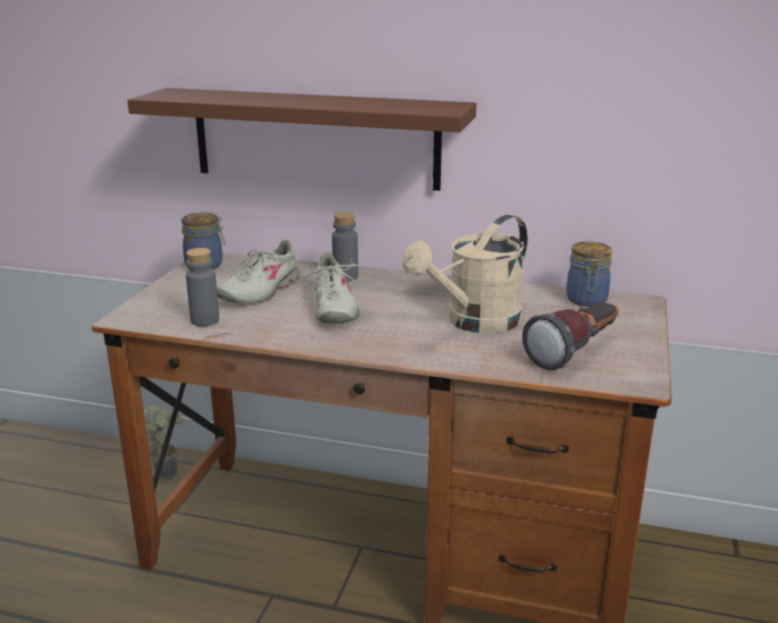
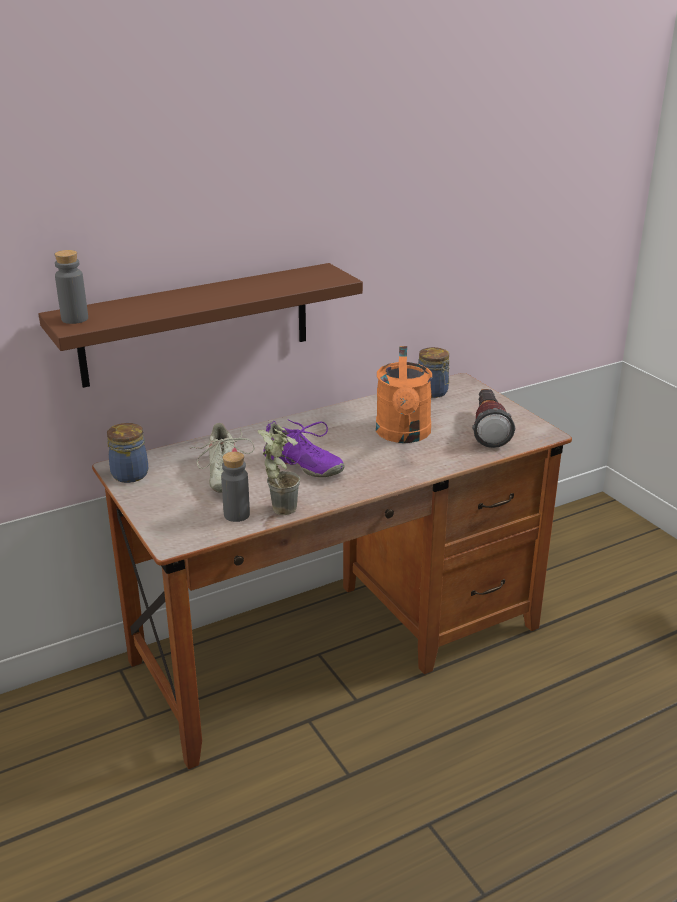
camera: 45 degrees left, 5 degrees up
potted plant [143,405,183,481] -> potted plant moved to [257,424,300,515]
beige shoe [293,252,368,323] -> purple shoe [263,419,344,477]
grey bottle [332,212,358,281] -> grey bottle moved to [54,250,88,324]
beige watering can [402,214,528,333] -> orange watering can [376,346,432,443]

